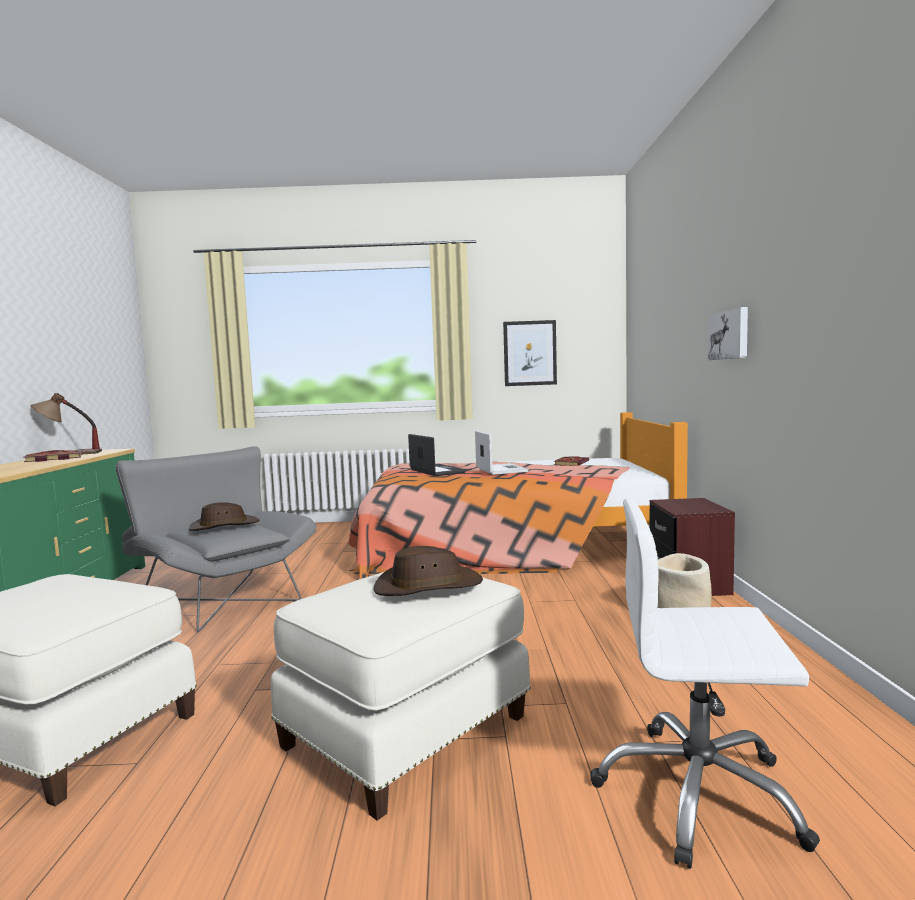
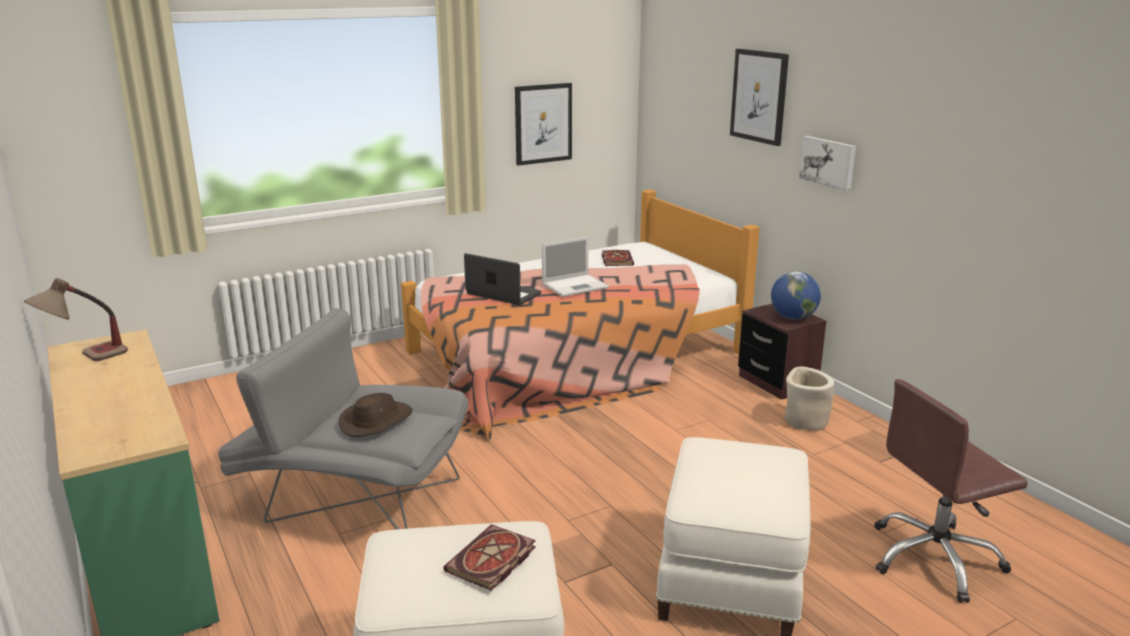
camera: 30 degrees left, 15 degrees up
book [23,450,82,462] -> book moved to [443,524,536,591]
brown hat [373,546,483,596] -> none
laptop [475,430,528,475] -> laptop turned 105 degrees clockwise [542,237,609,297]
white office chair [591,499,820,869] -> brown office chair [874,379,1028,603]
none -> picture [730,49,789,146]
none -> globe [771,271,821,320]

